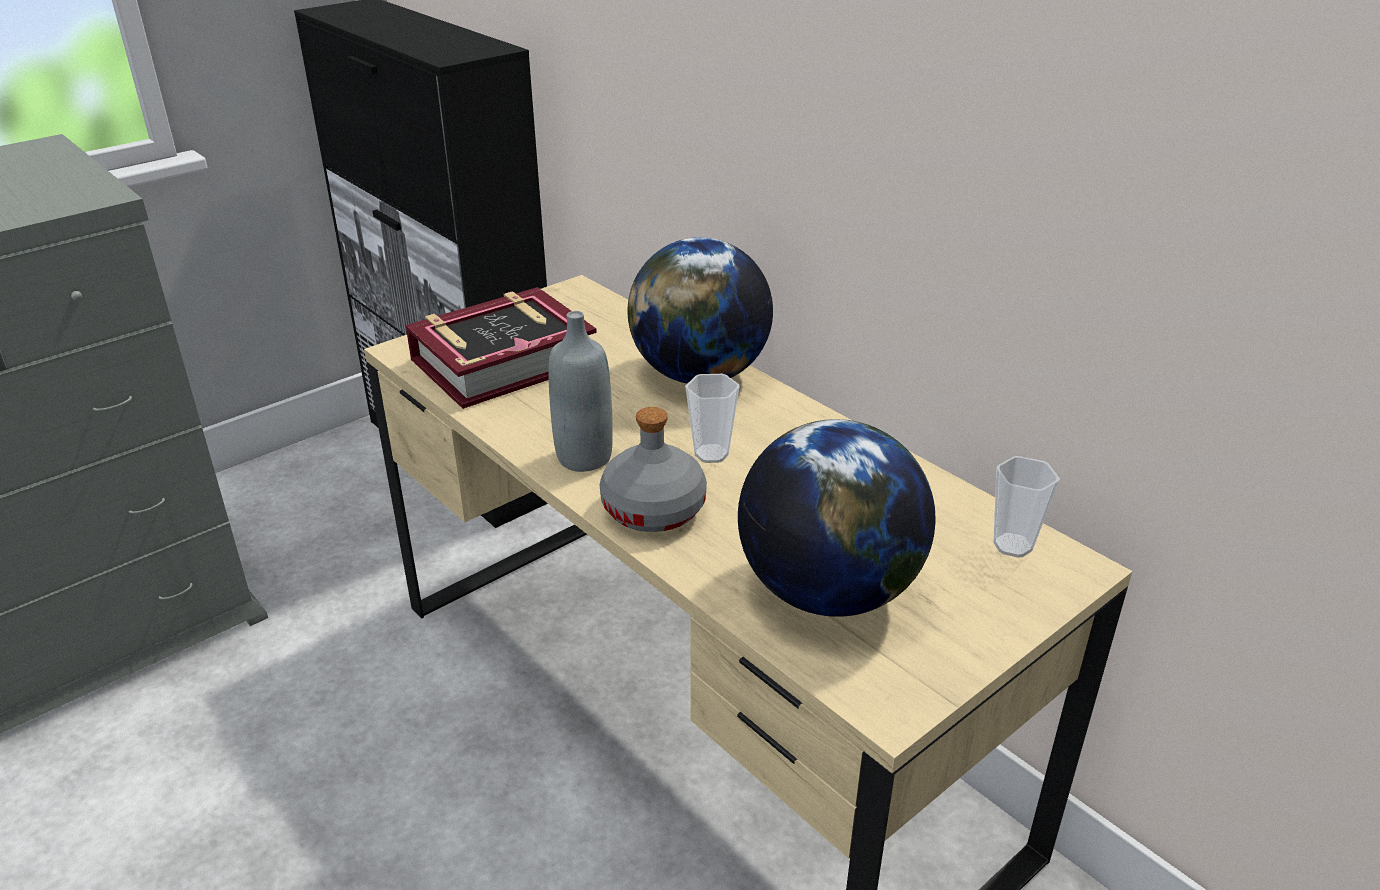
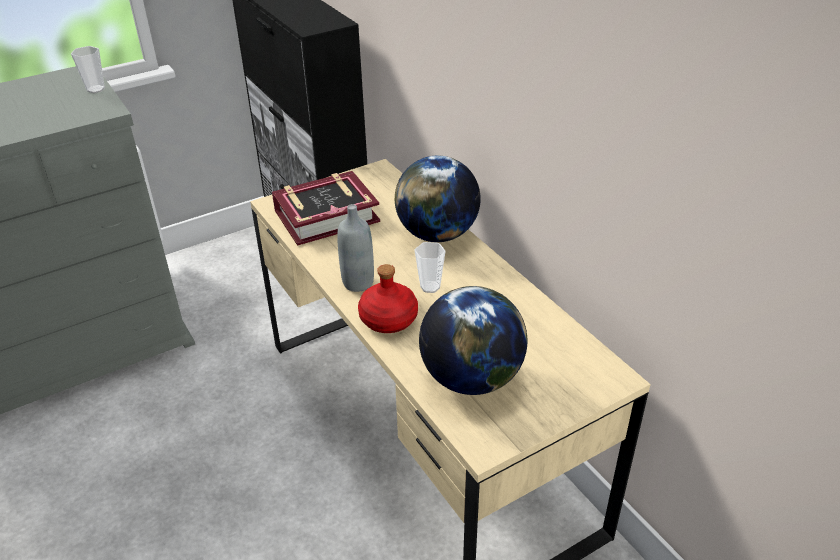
camera: 10 degrees right, 5 degrees up
grey bottle [600,407,707,532] -> red bottle [358,264,418,333]
cup [993,456,1060,558] -> cup moved to [71,46,105,93]

